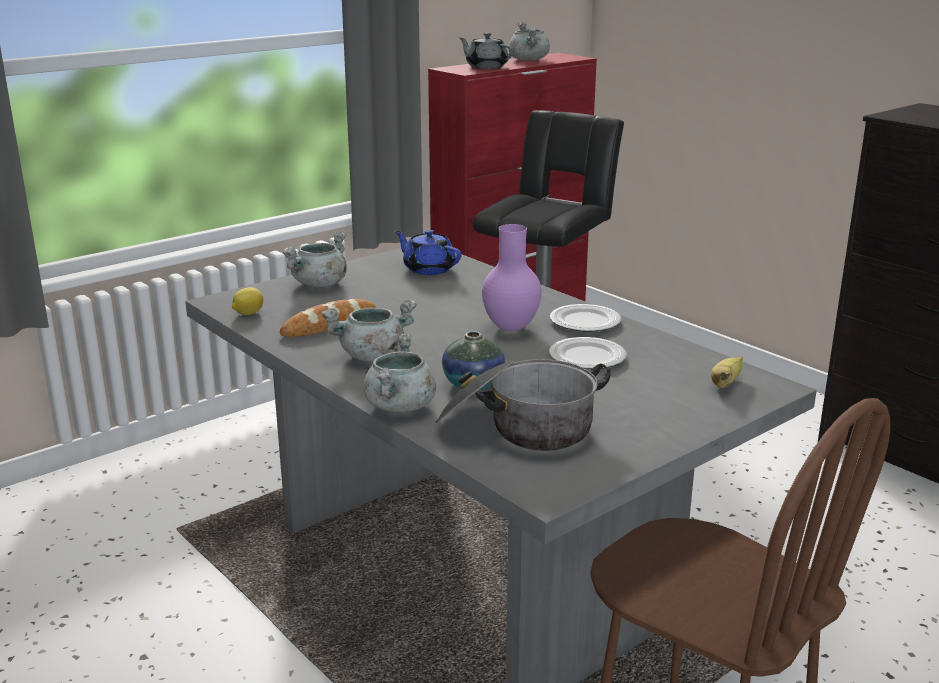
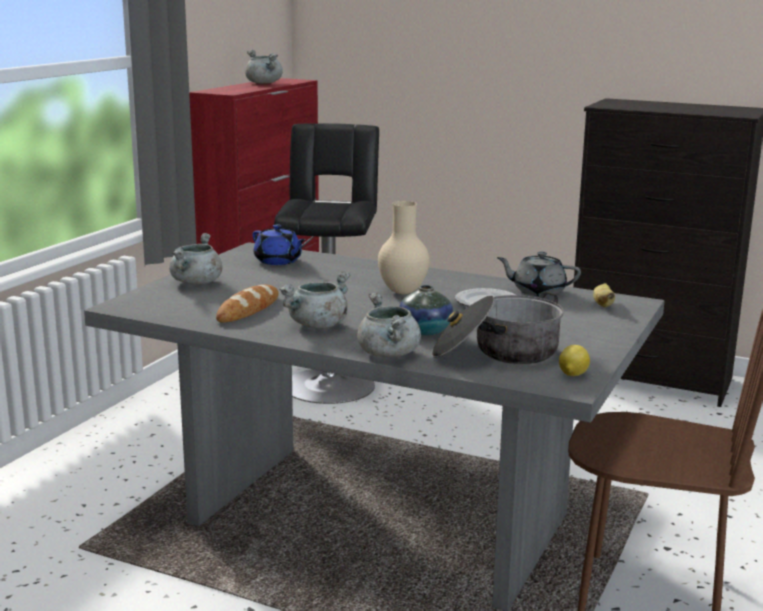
camera: 25 degrees left, 5 degrees down
lemon [232,287,263,315] -> lemon moved to [559,345,590,376]
blue teapot [395,230,462,275] -> blue teapot turned 150 degrees counterclockwise [253,224,306,265]
grey teapot [459,33,514,69] -> grey teapot moved to [497,252,581,297]
purple vase [482,224,542,331] -> beige vase [378,201,430,294]
plate [550,304,621,332] -> none

